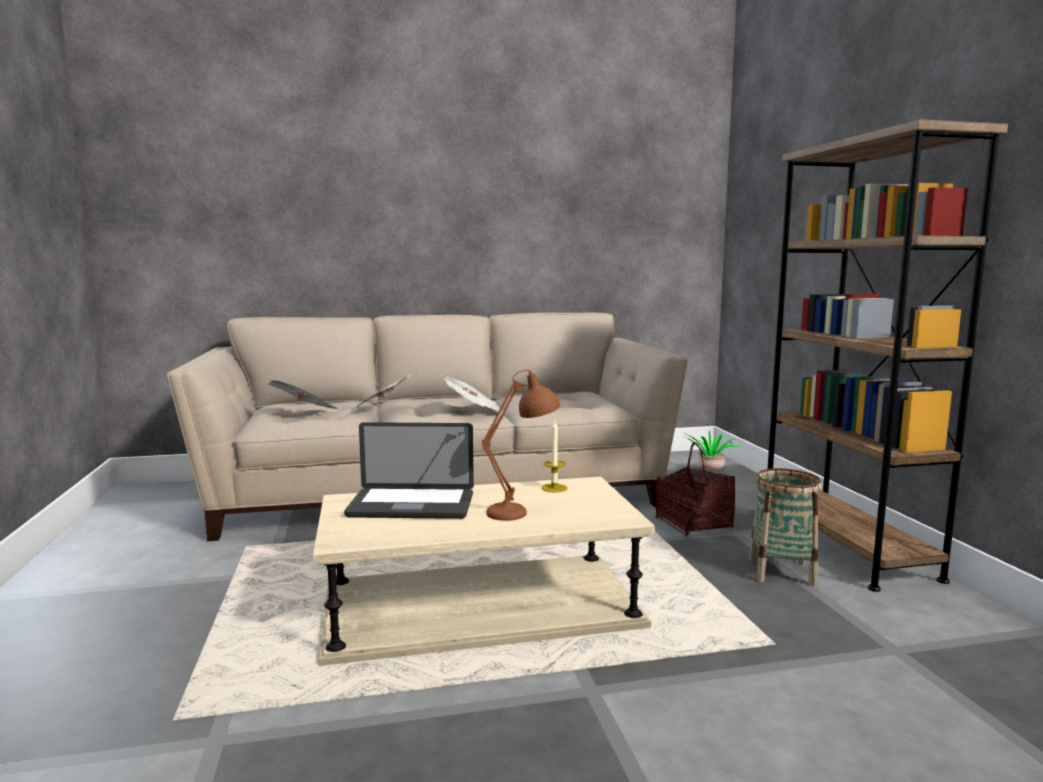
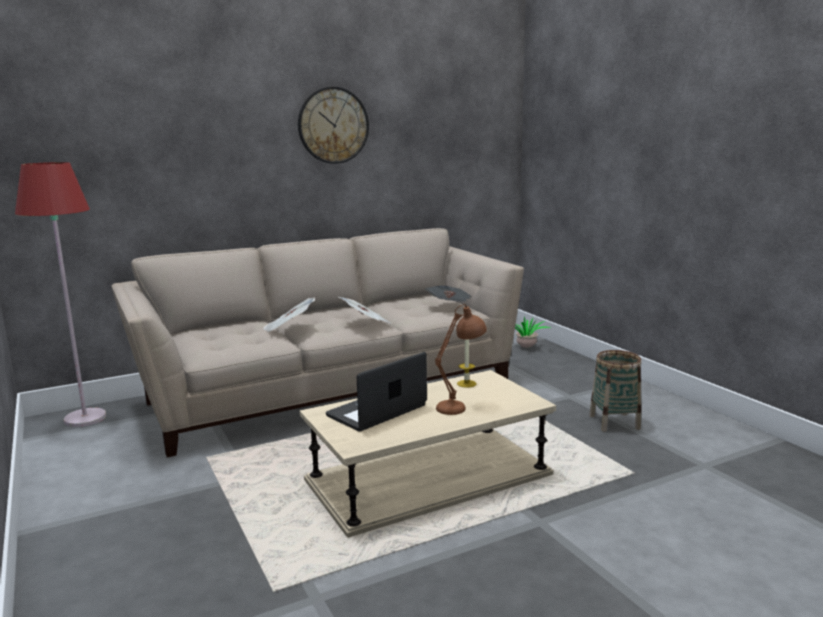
camera: 15 degrees left, 5 degrees up
newspaper [268,380,338,409] -> newspaper moved to [425,286,471,302]
laptop [344,422,474,519] -> laptop turned 150 degrees clockwise [326,352,427,432]
basket [655,442,735,536] -> none
brown bookcase [768,119,1008,592] -> none
none -> red floor lamp [15,162,106,427]
none -> wall clock [298,87,369,164]

